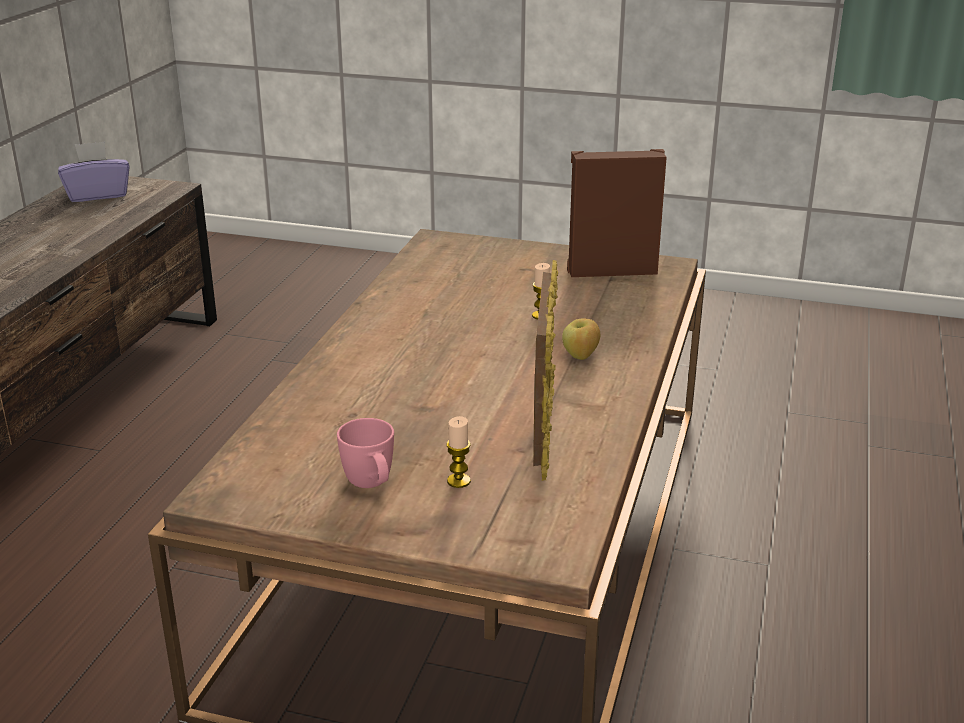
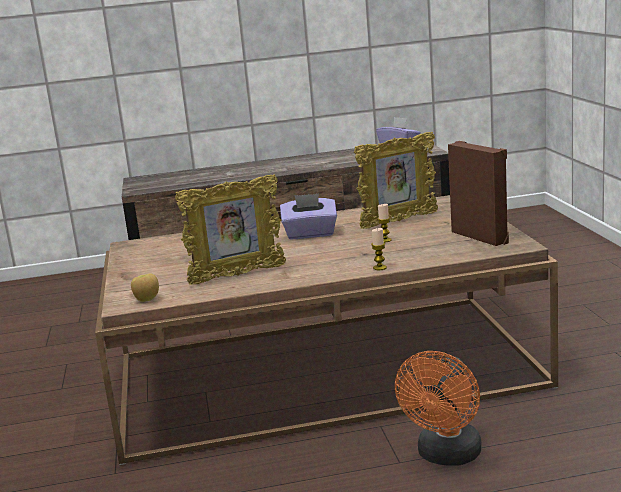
camera: 65 degrees right, 10 degrees down
pink mug [337,418,394,488] -> none
candle [446,416,471,488] -> candle moved to [371,228,387,270]
apple [562,318,600,360] -> apple moved to [131,273,159,302]
none -> purple tissue box [280,194,337,239]
none -> picture frame [354,132,438,229]
none -> orange fan [395,351,482,466]

